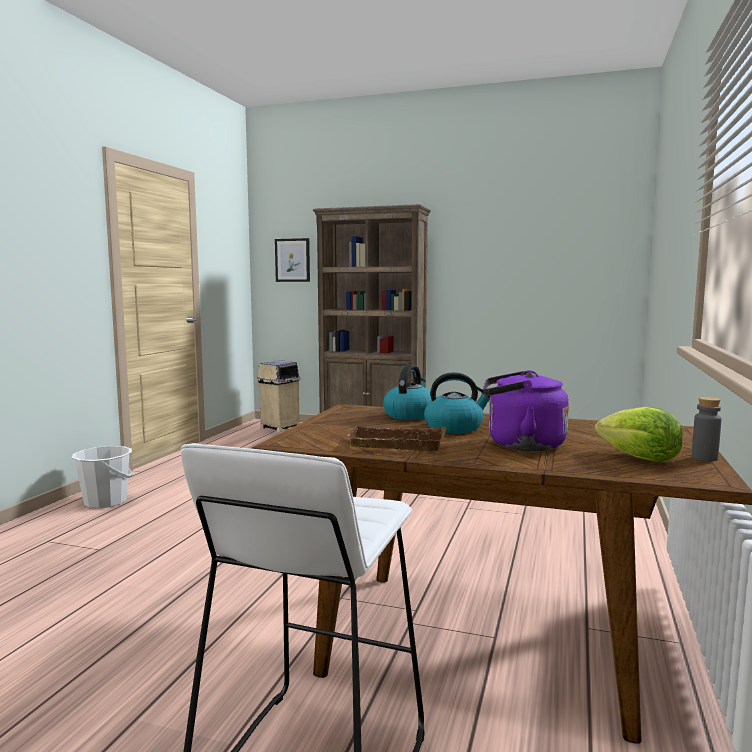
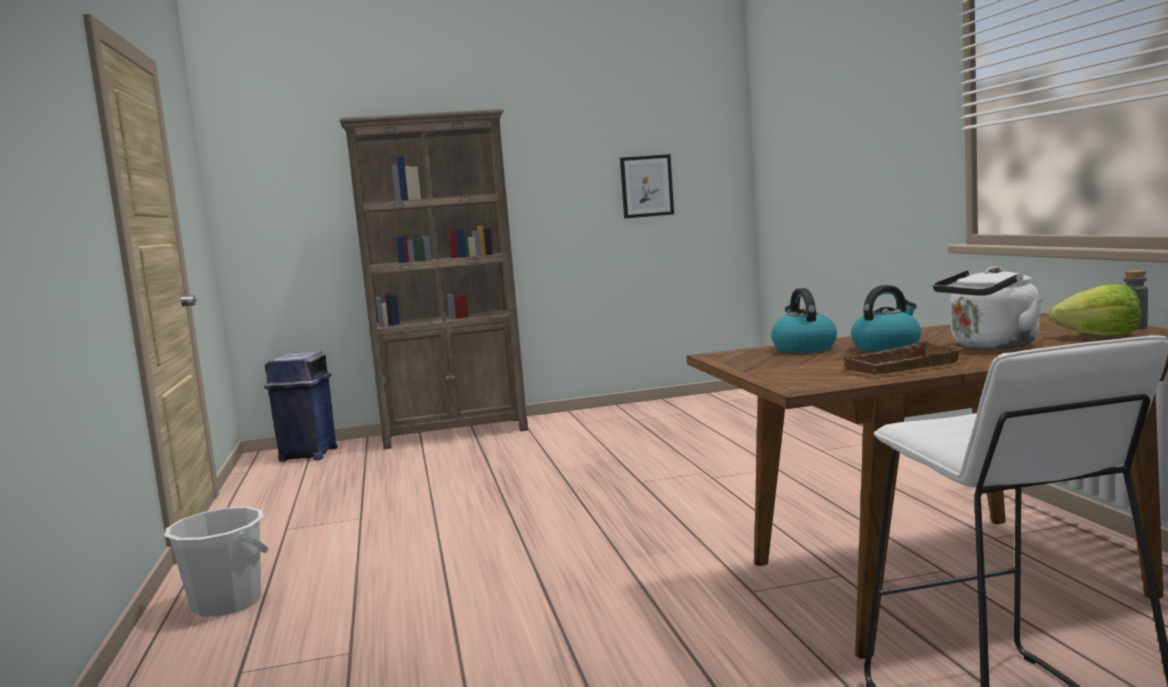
camera: 30 degrees left, 0 degrees up
beige trash can [256,360,301,432] -> blue trash can [264,351,338,462]
picture [275,238,310,282] -> picture moved to [620,154,674,218]
purple kettle [483,370,569,451] -> white kettle [933,266,1043,349]

